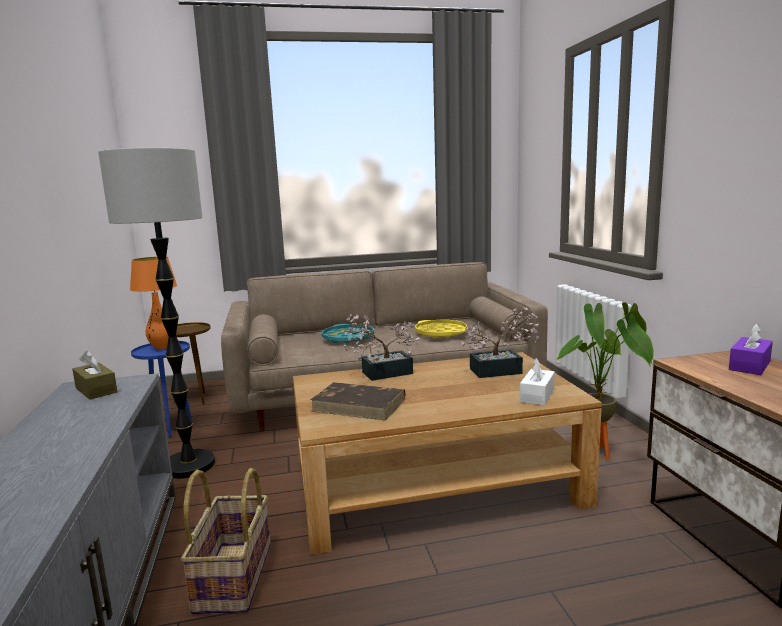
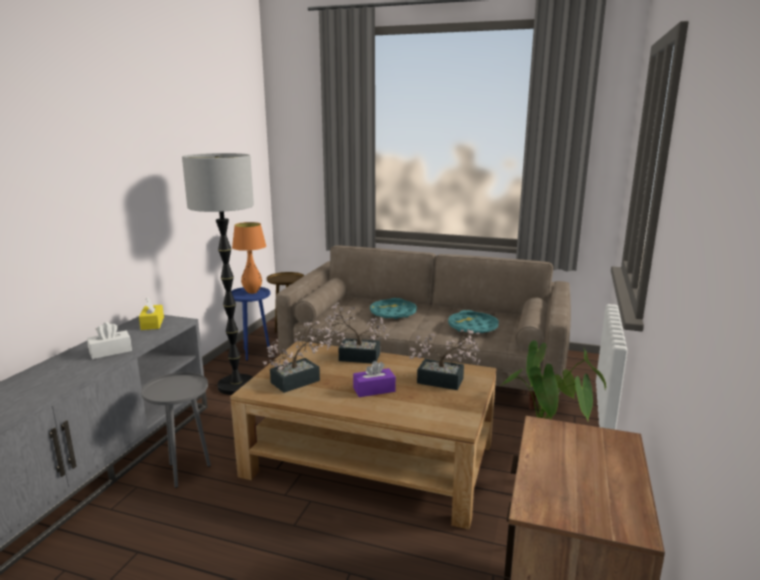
camera: 30 degrees right, 5 degrees up
brown tissue box [72,351,117,400] -> yellow tissue box [139,297,164,330]
basket [181,468,271,614] -> grey side table [141,372,211,488]
brown book [310,382,405,421] -> potted plant [263,321,332,393]
yellow tray [415,320,467,339] -> turquoise tray [448,310,499,333]
white tissue box [520,358,555,406] -> white tissue box moved to [87,322,132,359]
purple tissue box [729,324,773,375] -> purple tissue box moved to [353,361,396,397]

